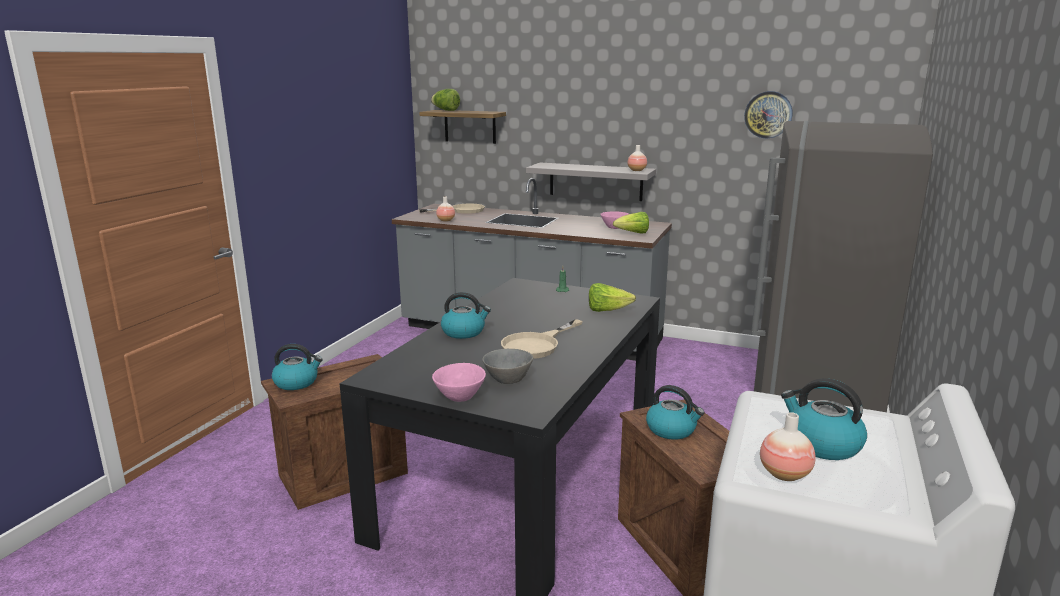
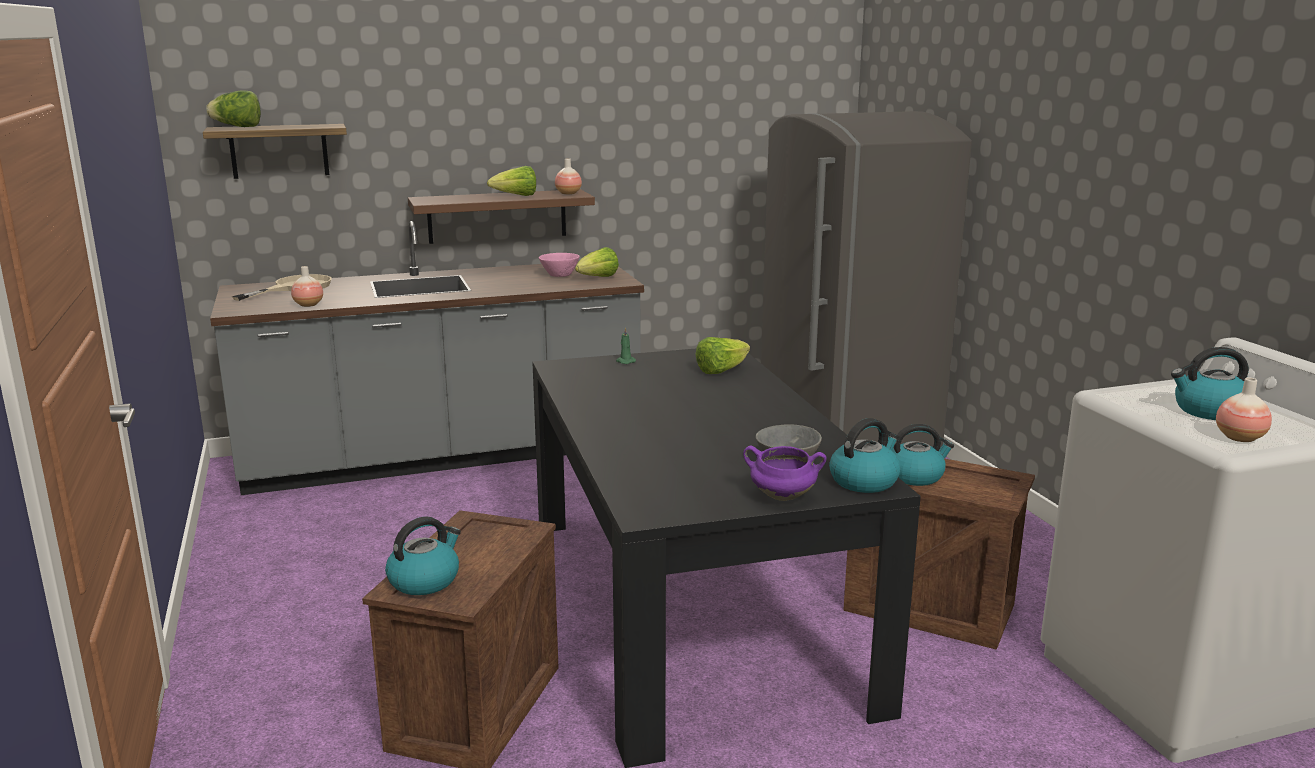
camera: 40 degrees left, 0 degrees up
pink bowl [432,363,486,402] -> purple cooking pot [743,446,827,501]
kettle [441,292,491,339] -> kettle moved to [829,418,900,493]
beige frying pan [501,319,583,359] -> none
grey shelf [526,163,656,201] -> brown shelf [408,189,595,244]
wall clock [744,91,793,138] -> none
none -> lettuce [487,166,536,196]

